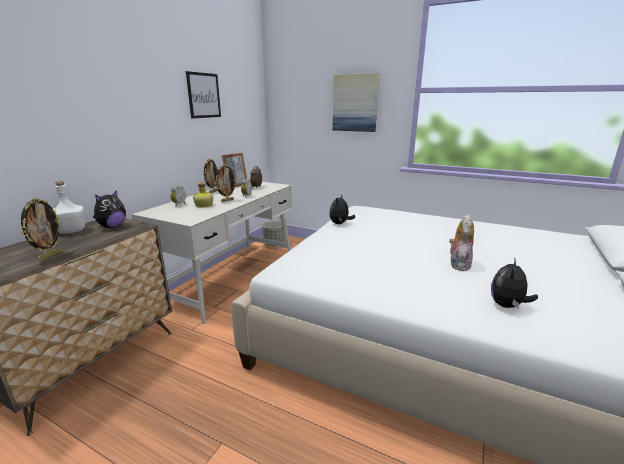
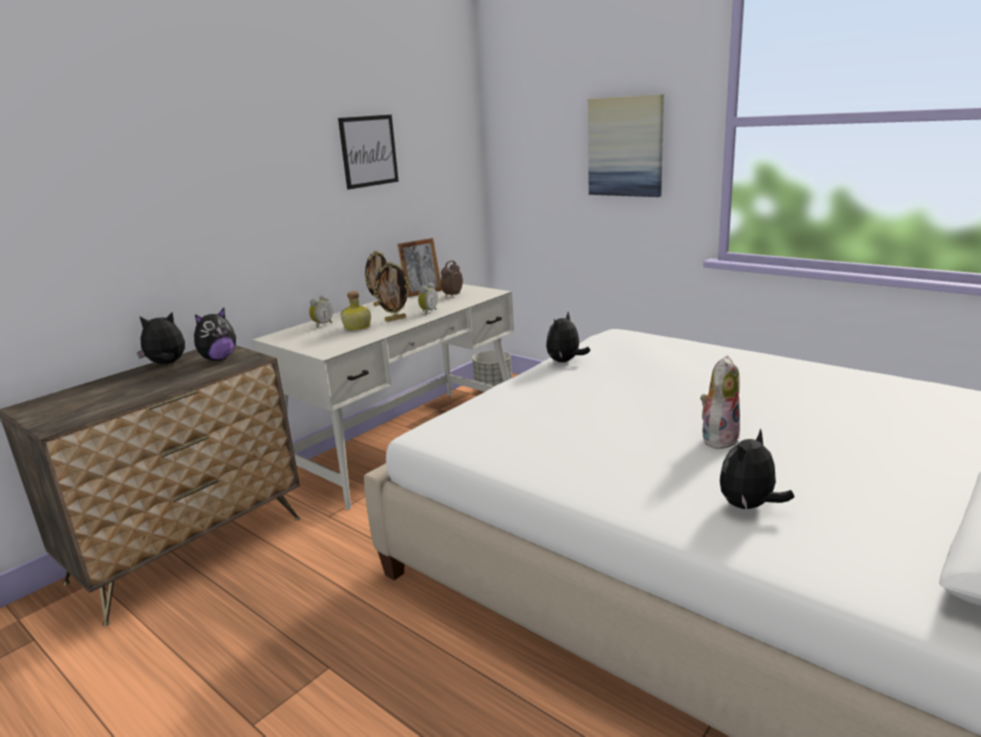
camera: 15 degrees right, 0 degrees up
picture frame [21,197,62,261] -> none
white bottle [53,181,85,234] -> plush toy [137,312,185,364]

